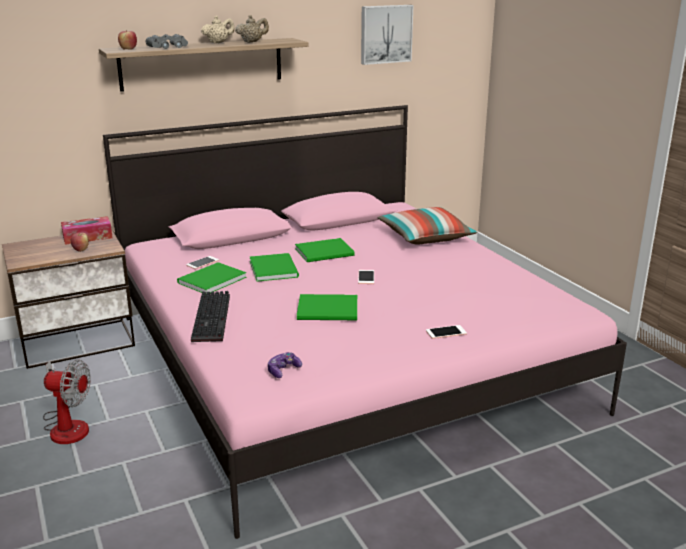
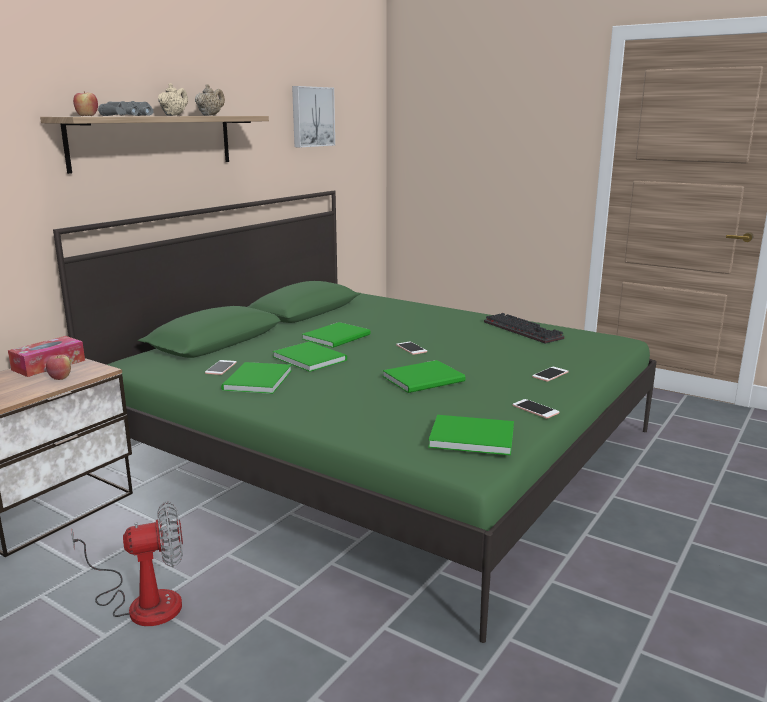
camera: 30 degrees left, 5 degrees down
pink bed [103,105,627,539] -> green bed [53,190,657,643]
keyboard [191,291,230,342] -> keyboard moved to [484,313,564,344]
game controller [268,352,302,378] -> green book [428,415,514,455]
pillow [377,207,478,245] -> none
none -> phone [512,399,560,419]

